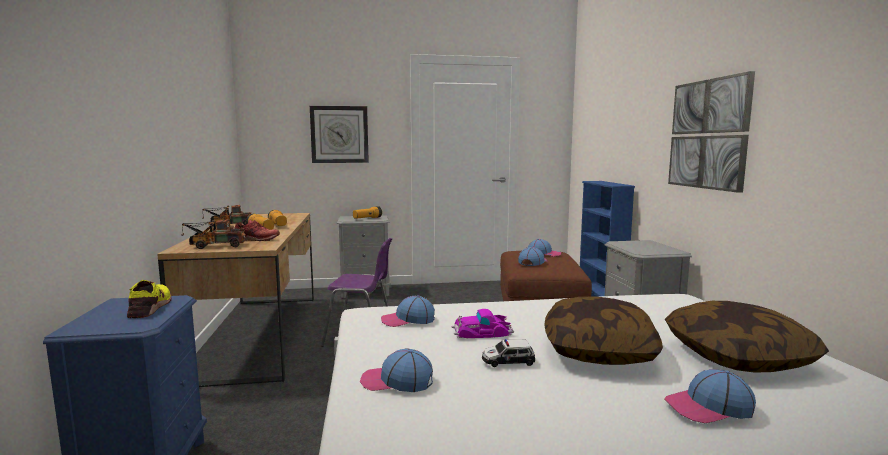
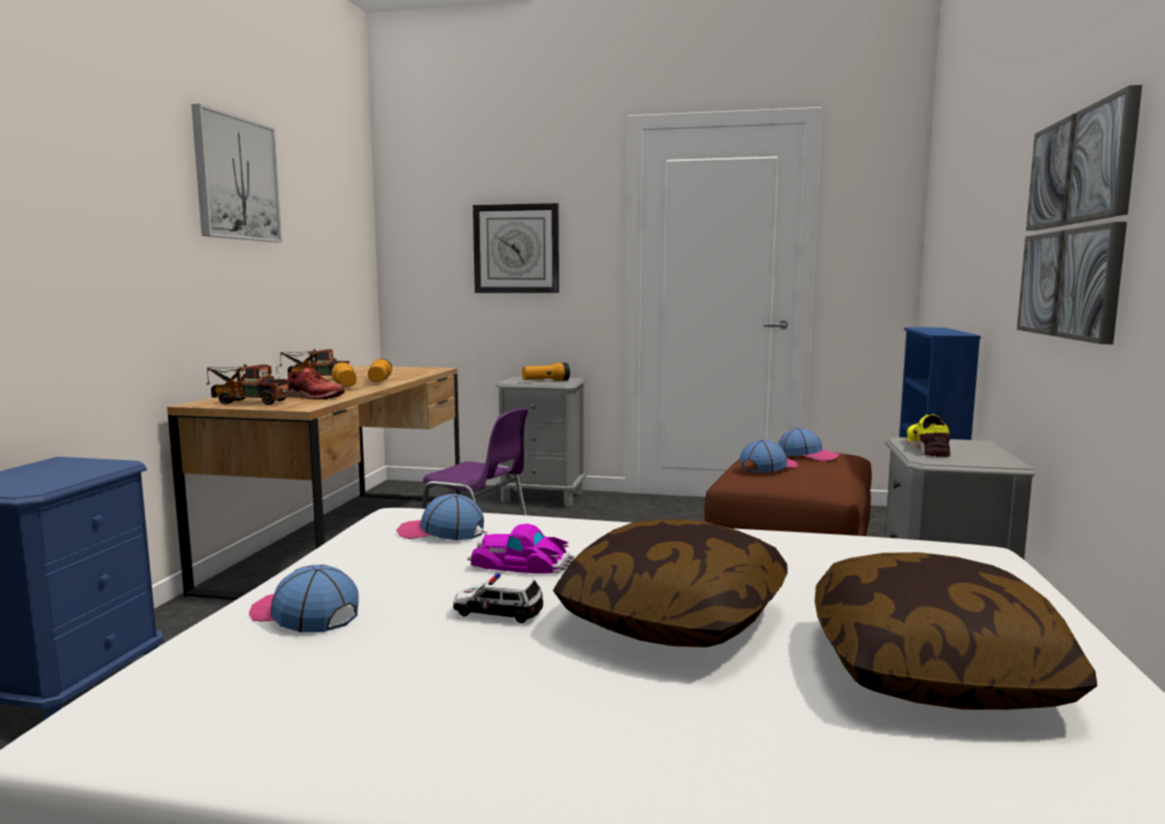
camera: 20 degrees right, 0 degrees up
yellow shoe [127,280,172,318] -> yellow shoe moved to [907,414,950,457]
cap [664,369,756,423] -> none
none -> picture [191,104,282,242]

